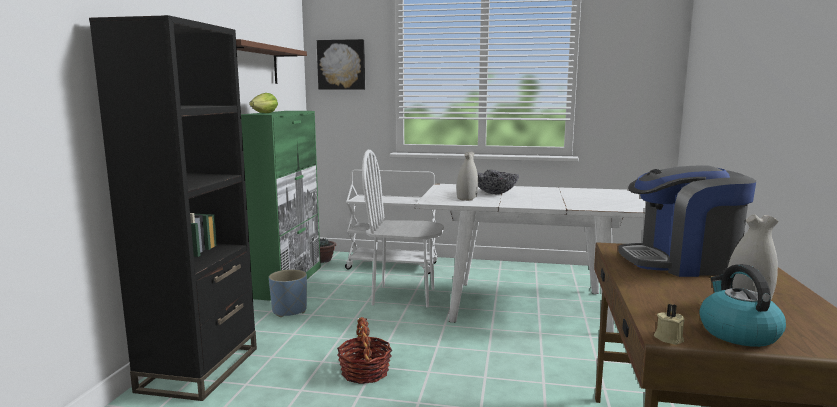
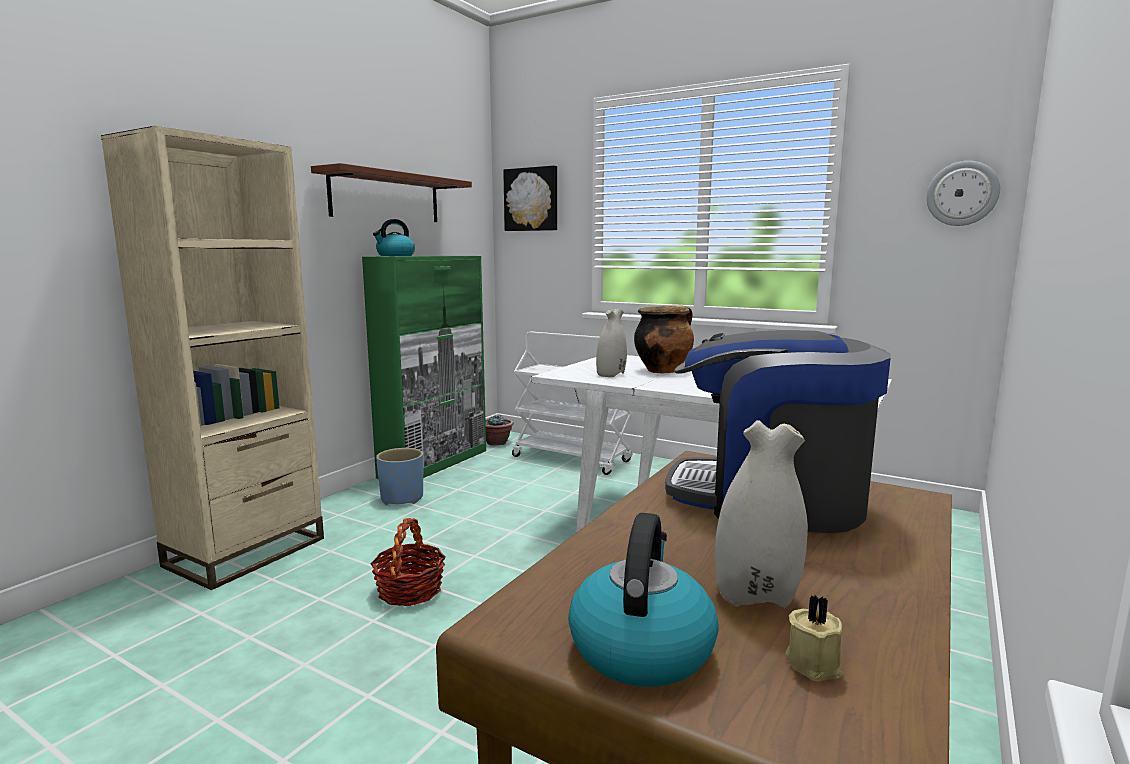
camera: 20 degrees right, 0 degrees up
black bookcase [89,15,257,401] -> beige bookcase [101,126,324,590]
lettuce [249,93,278,113] -> kettle [373,219,415,256]
white chair [362,150,444,308] -> none
bowl [477,170,519,194] -> cooking pot [634,305,694,373]
beige candle [654,303,684,345] -> beige candle moved to [786,594,842,682]
none -> wall clock [926,161,1000,226]

